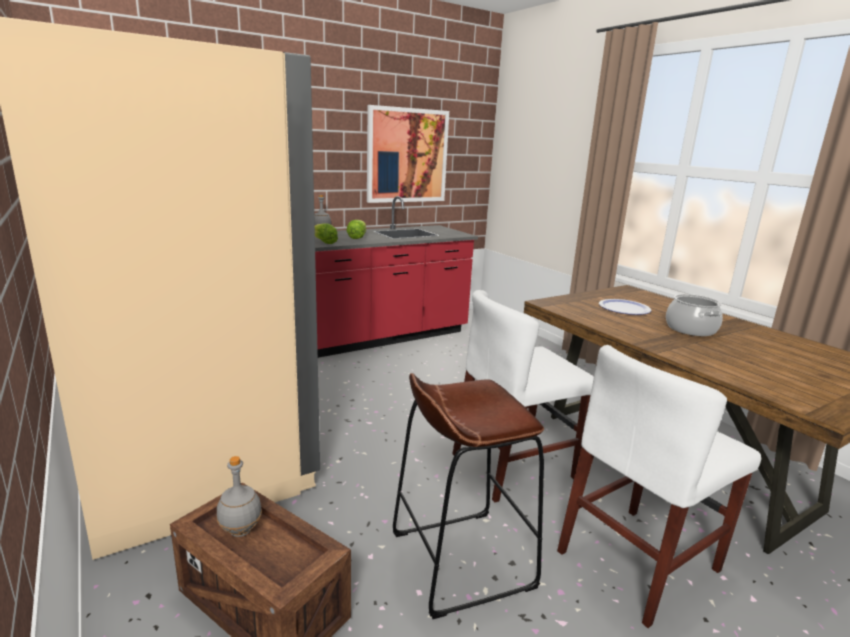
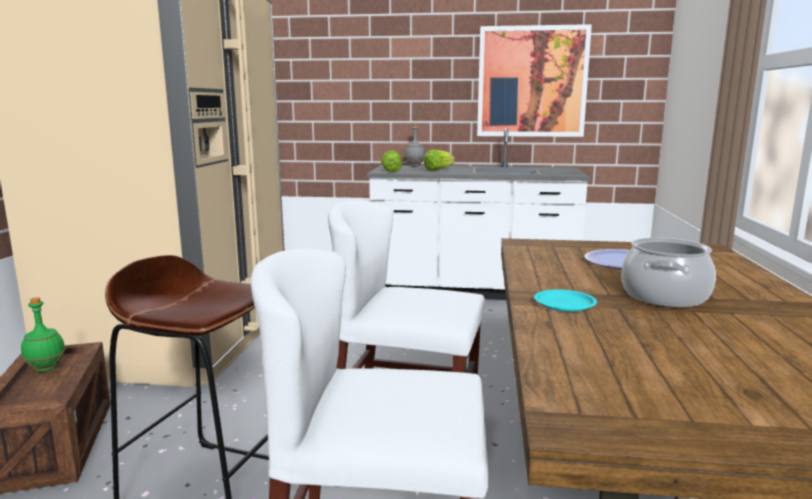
camera: 40 degrees right, 5 degrees down
grey bottle [217,456,262,537] -> green bottle [21,297,65,372]
red counter [315,196,478,358] -> white counter [367,128,590,300]
none -> turquoise plate [534,289,597,312]

